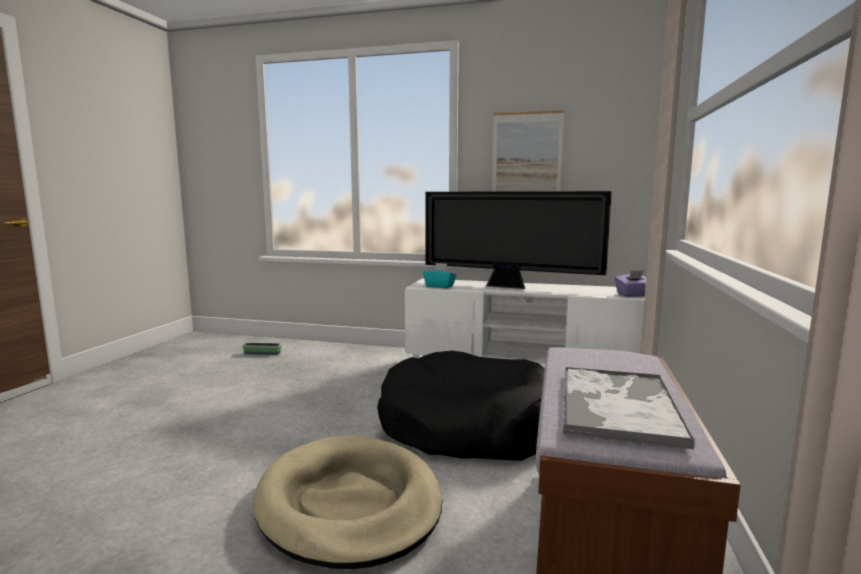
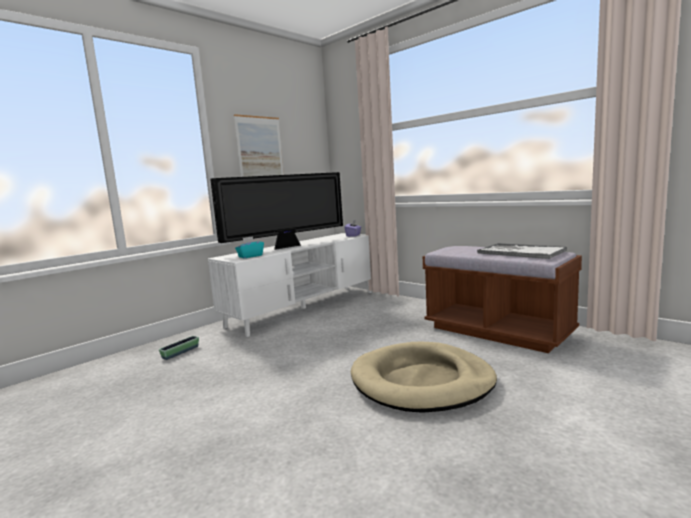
camera: 60 degrees left, 0 degrees up
planter [242,343,282,355] -> planter moved to [159,336,199,360]
black dog bed [377,351,544,461] -> none

